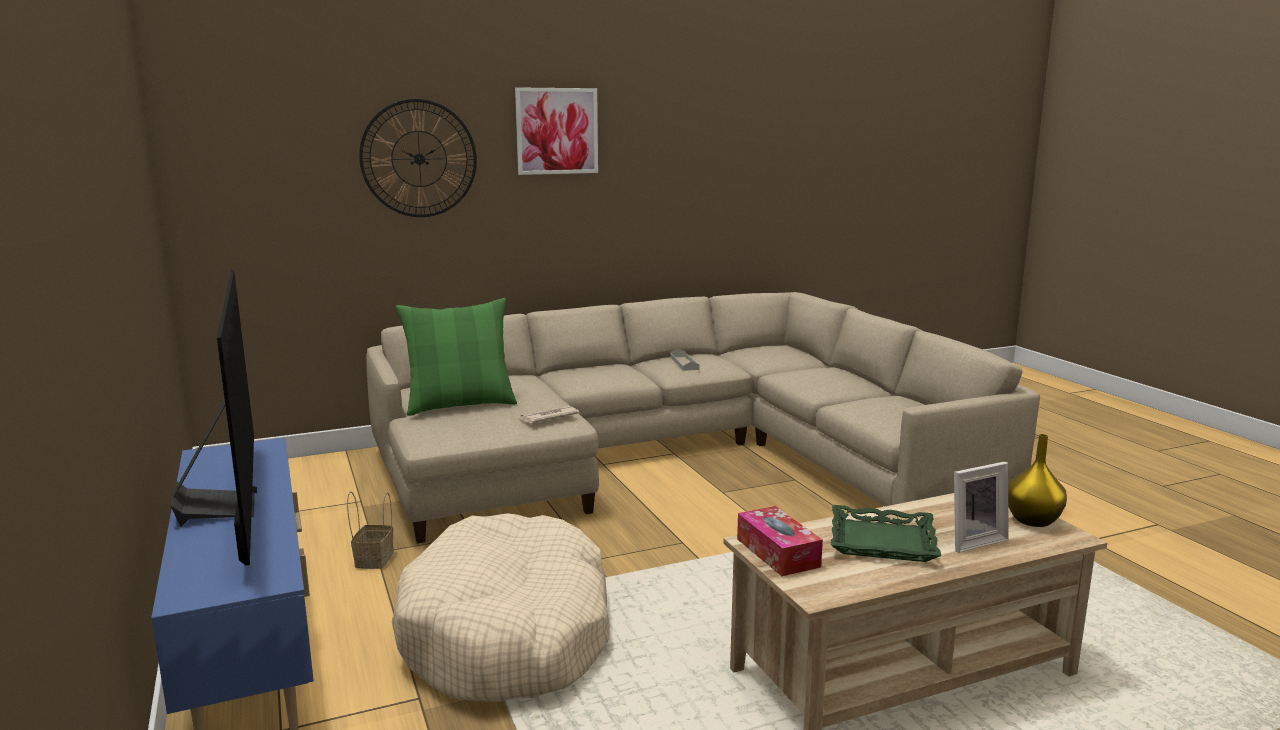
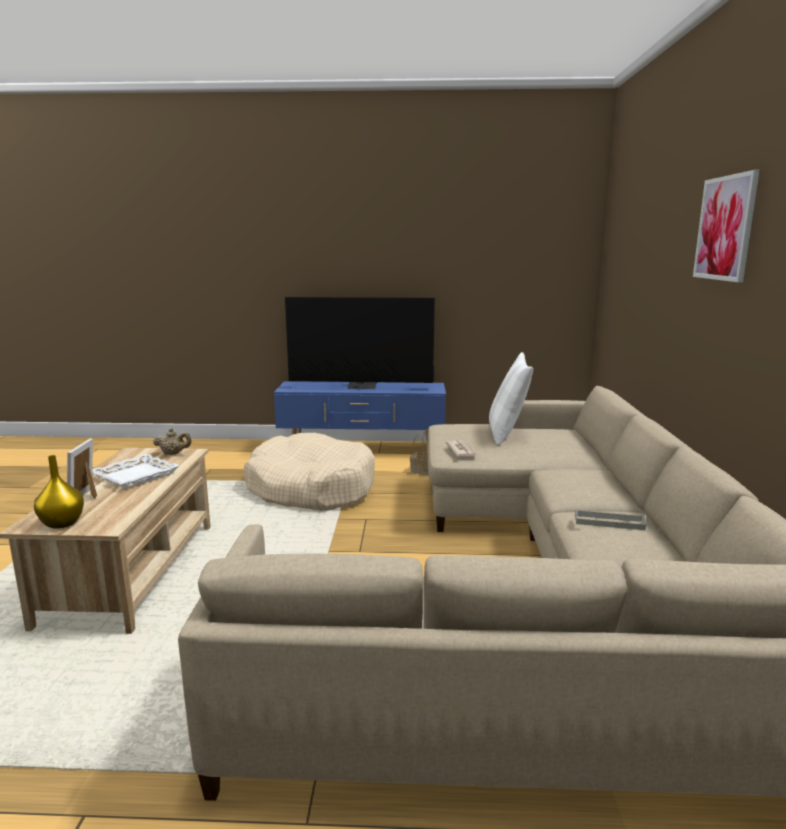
camera: 115 degrees right, 0 degrees up
wall clock [359,99,477,217] -> none
green pillow [396,298,517,416] -> white pillow [489,352,533,445]
tissue box [737,506,823,576] -> beige teapot [153,428,192,455]
green tray [831,505,941,562] -> white tray [92,454,180,489]

